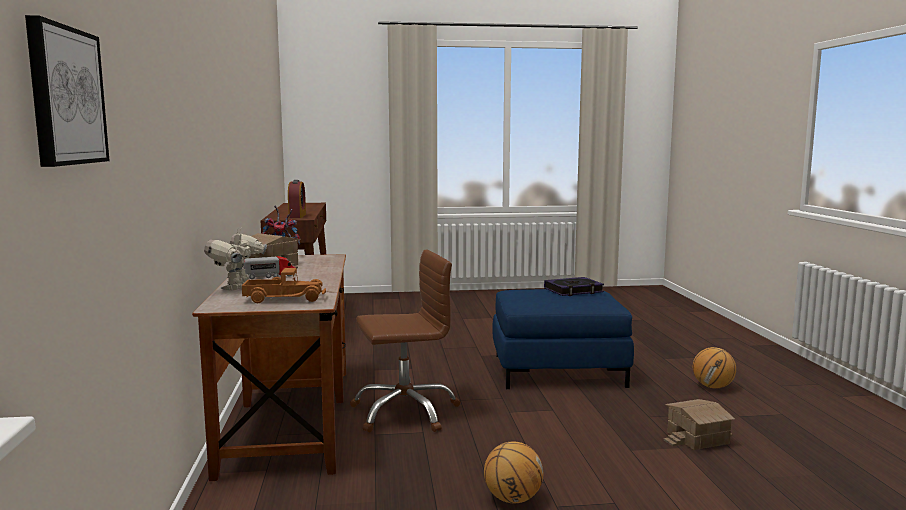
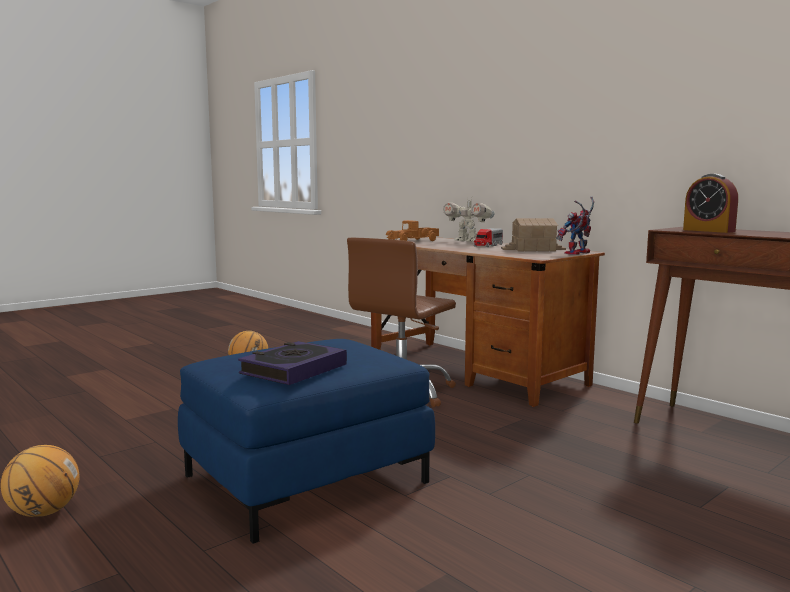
camera: 145 degrees right, 0 degrees up
picture [25,15,109,167] -> none
toy robot [204,229,267,291] -> toy robot turned 150 degrees clockwise [443,198,495,242]
toy house [664,399,735,450] -> none

